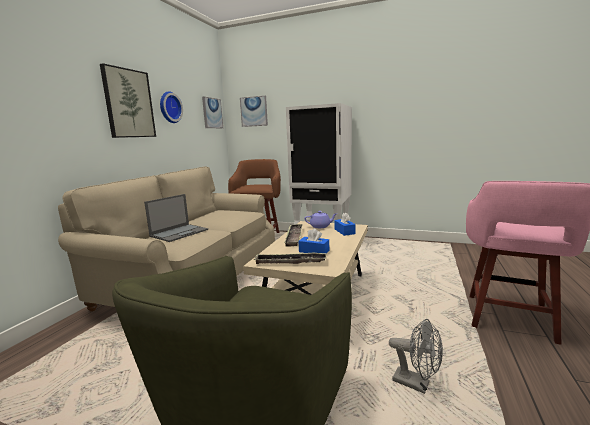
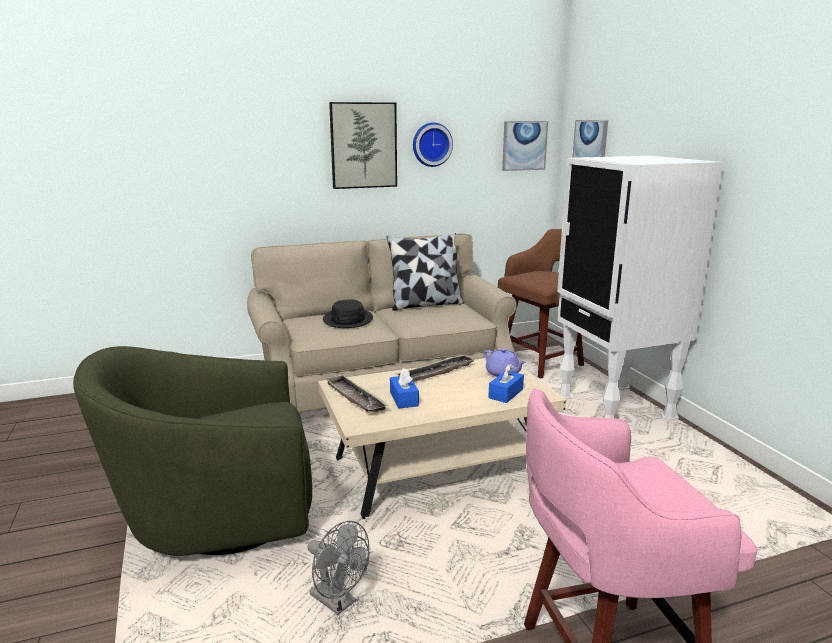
camera: 50 degrees right, 5 degrees up
laptop [144,194,208,242] -> black hat [323,299,373,328]
grey fan [389,319,443,394] -> grey fan turned 45 degrees counterclockwise [308,521,369,615]
none -> pillow [386,233,464,311]

